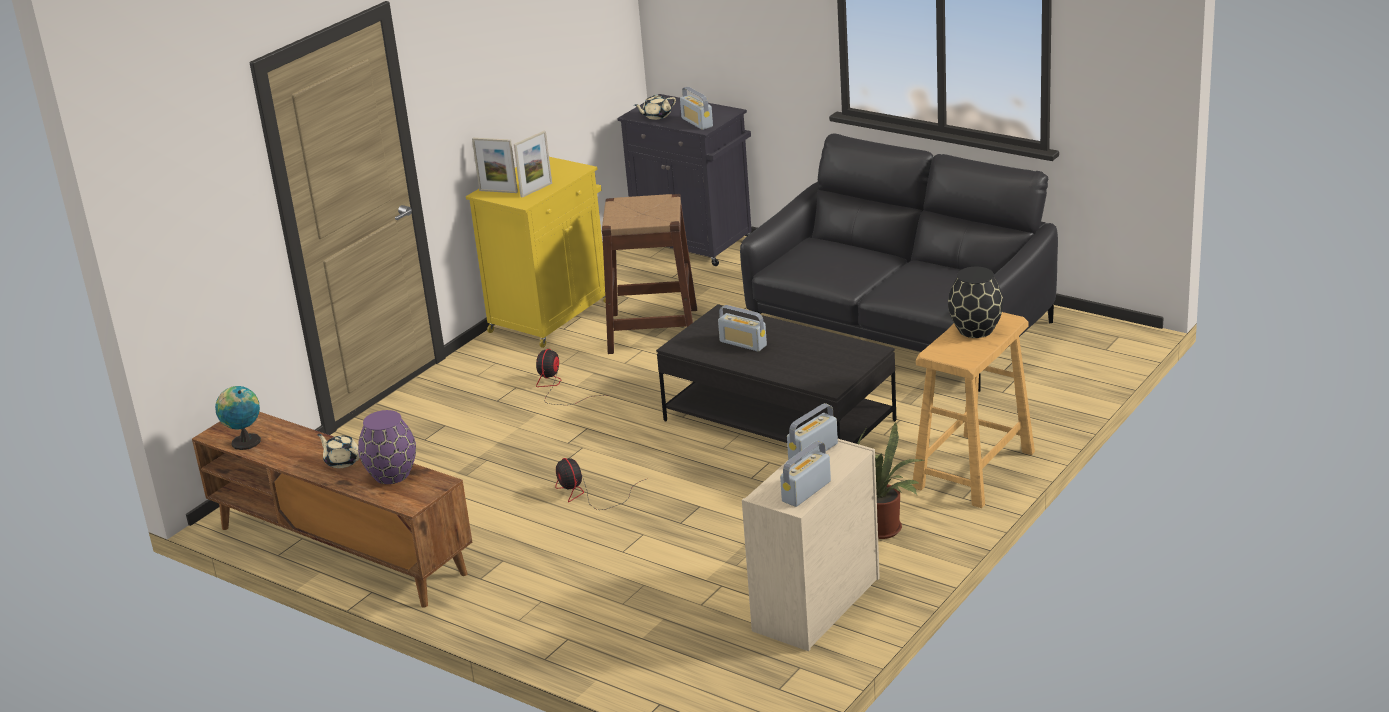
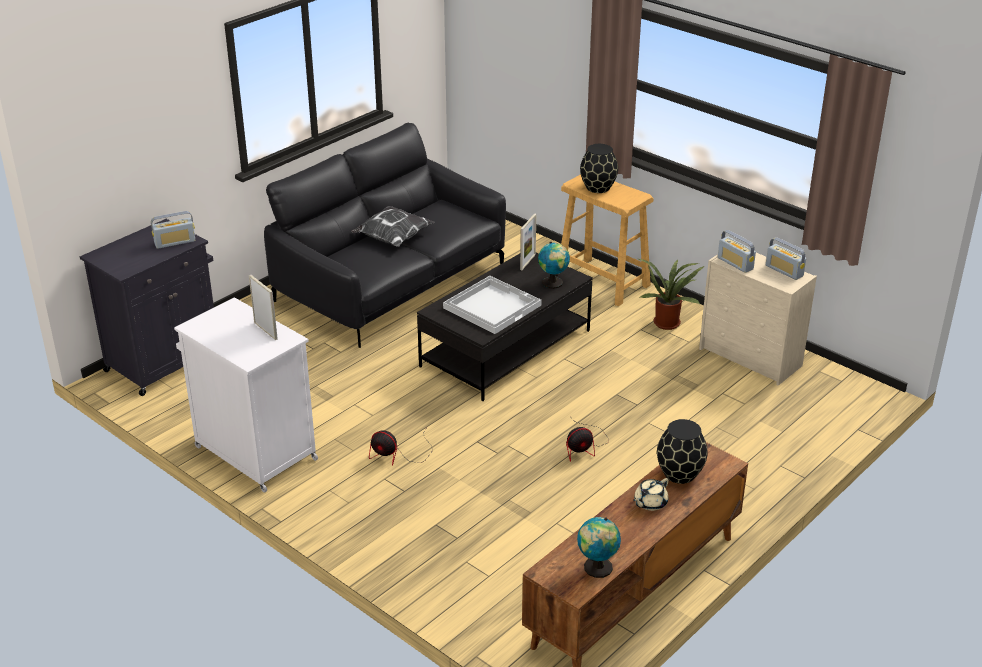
camera: 85 degrees left, 5 degrees up
purple vase [358,410,416,484] -> black vase [657,419,708,484]
yellow cabinet [466,157,606,348] -> white cabinet [174,297,318,493]
picture frame [472,138,518,193] -> picture frame moved to [520,213,536,270]
brown stool [602,194,697,354] -> none
beige teapot [634,95,676,120] -> none
radio [718,305,767,352] -> white tray [443,276,541,334]
none -> pillow [351,206,435,247]
none -> globe [538,241,570,289]

